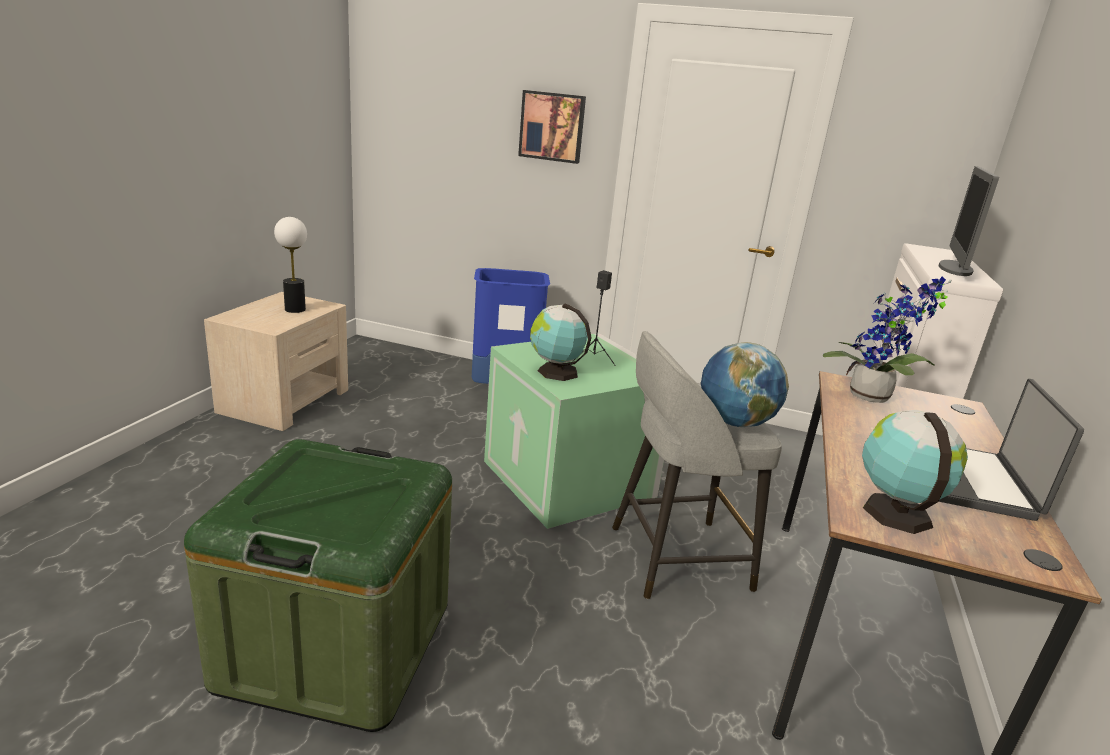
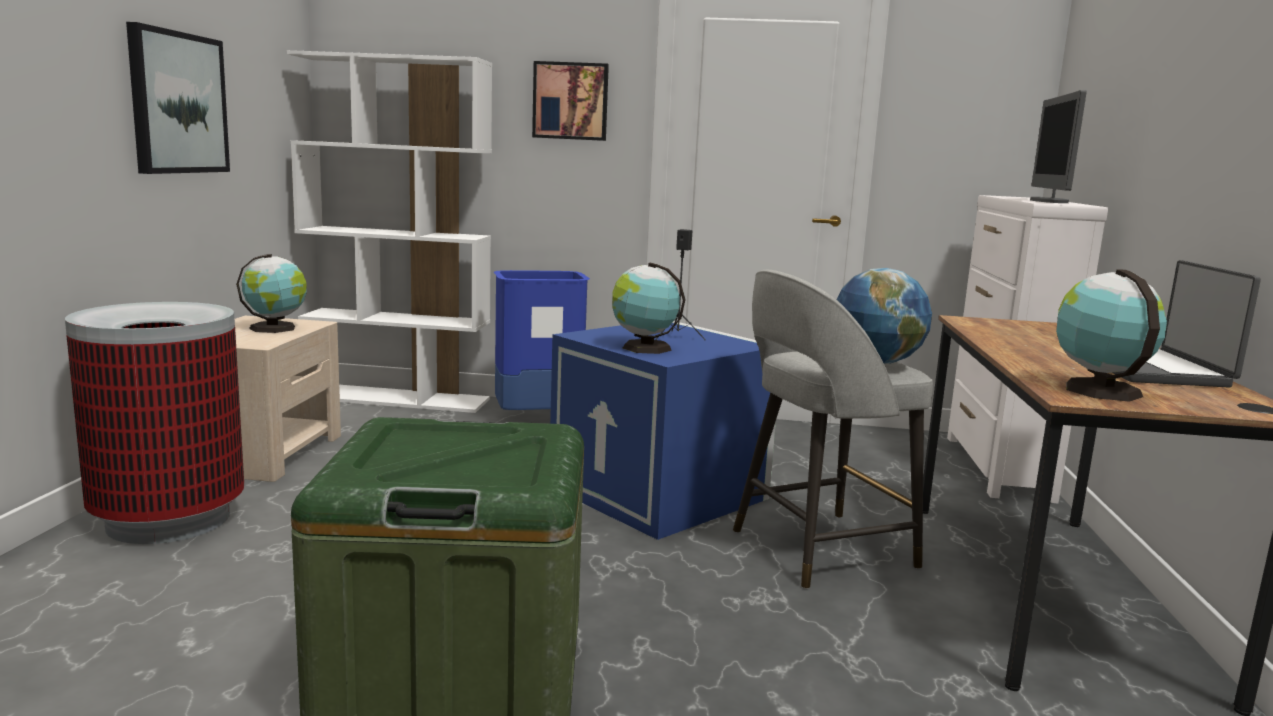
camera: 10 degrees left, 10 degrees down
table lamp [274,217,307,313] -> globe [236,254,307,333]
green storage box [484,333,664,529] -> blue storage box [550,321,776,540]
potted plant [823,277,952,403] -> none
none -> trash can [65,302,244,544]
none -> picture [126,22,230,174]
none -> white bookcase [287,50,492,413]

